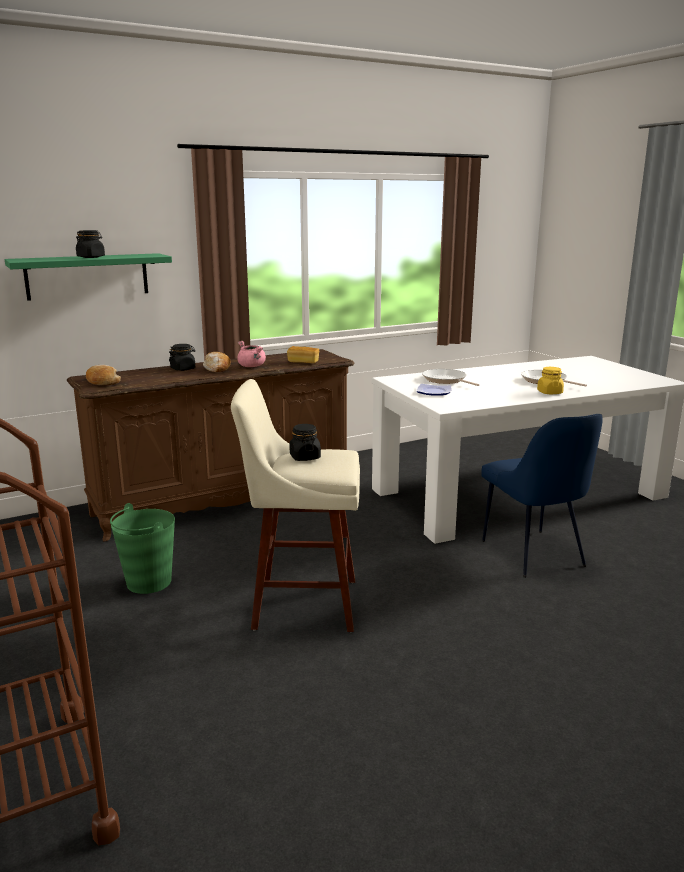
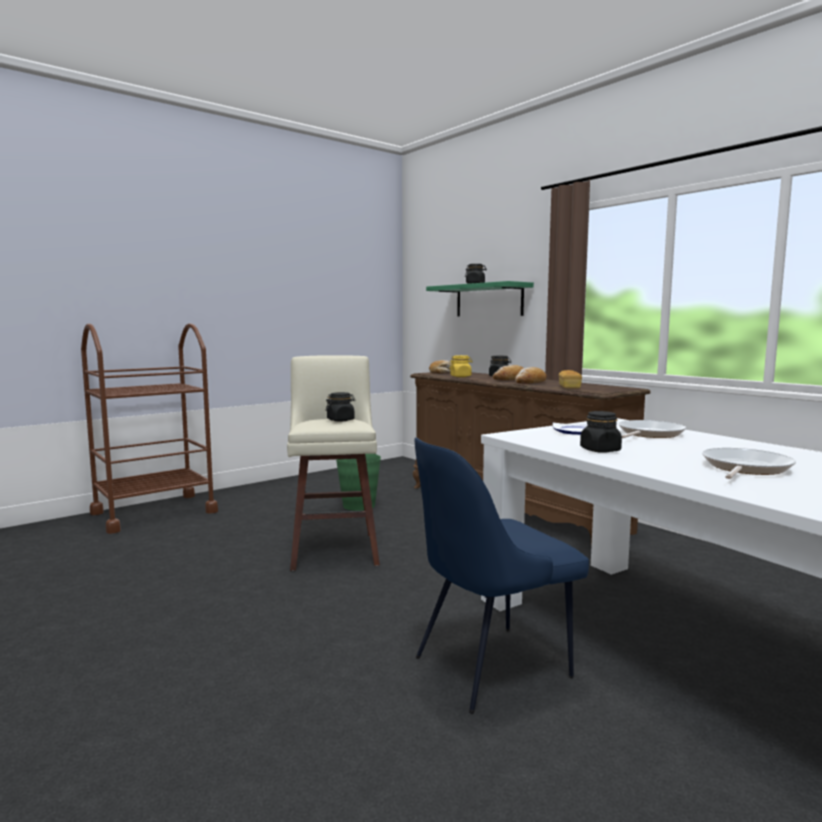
camera: 80 degrees right, 10 degrees down
pink cooking pot [237,341,266,367] -> bread [515,367,547,384]
yellow jar [537,367,564,394] -> yellow jar moved to [450,355,473,377]
none -> black jar [580,411,622,453]

